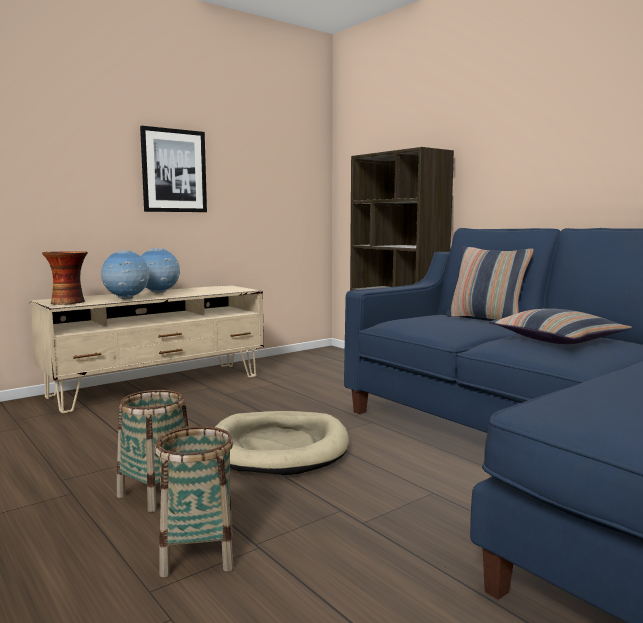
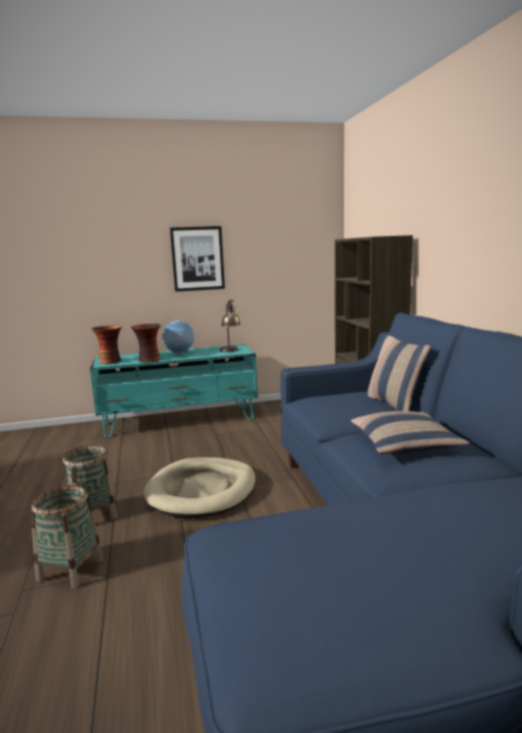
camera: 25 degrees right, 5 degrees up
beige tv stand [29,285,264,413] -> turquoise tv stand [90,344,258,437]
globe [101,250,149,300] -> vase [131,323,161,363]
none -> table lamp [220,300,241,352]

